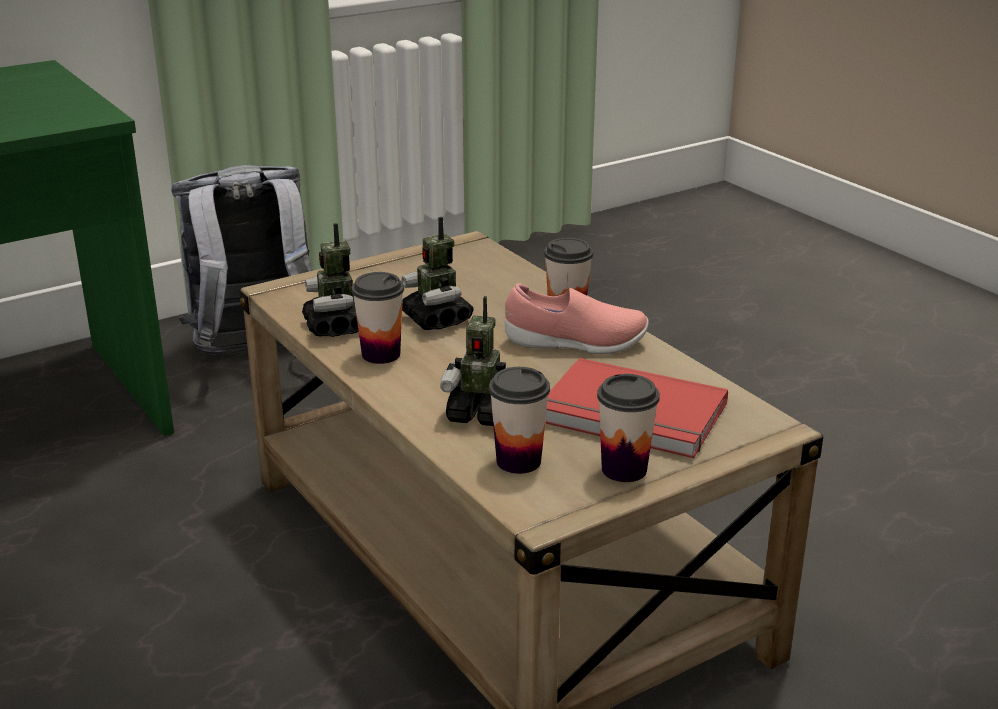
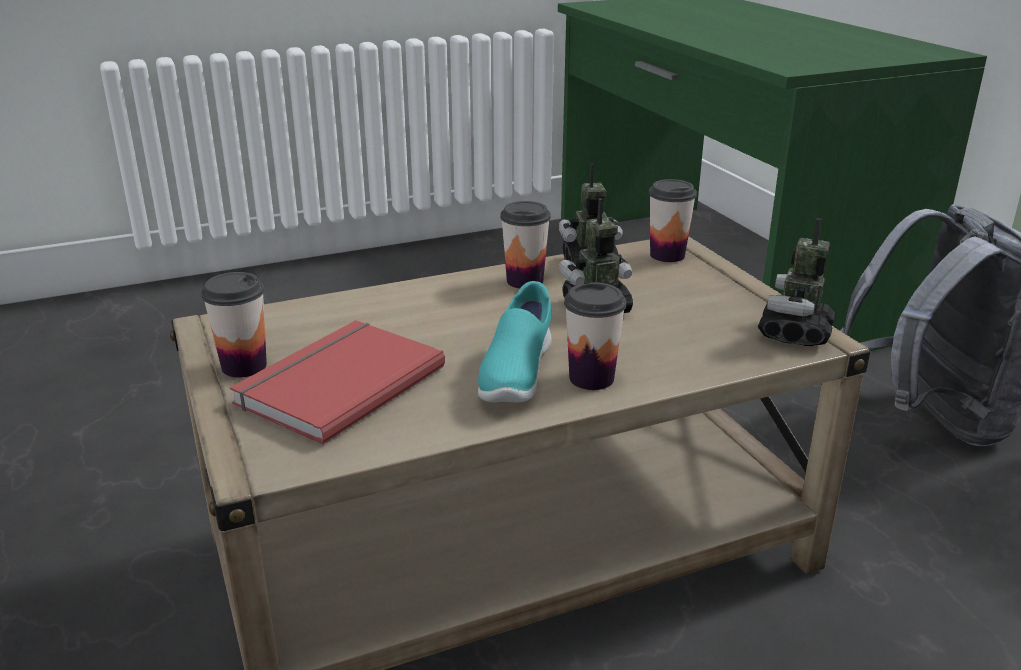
camera: 100 degrees right, 0 degrees up
toy robot [440,296,510,426] -> toy robot moved to [758,218,835,346]
cup [489,367,550,474] -> cup moved to [649,179,697,262]
pink shoe [505,283,649,354] -> turquoise shoe [478,281,552,403]

